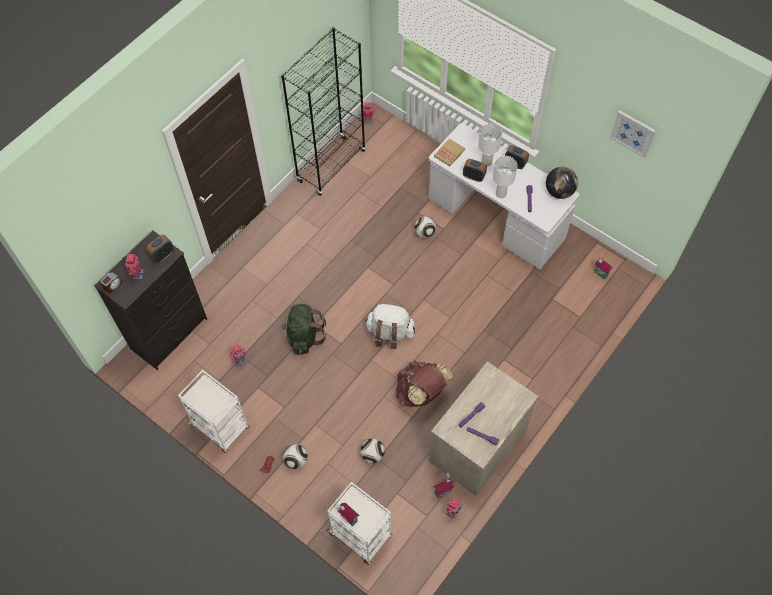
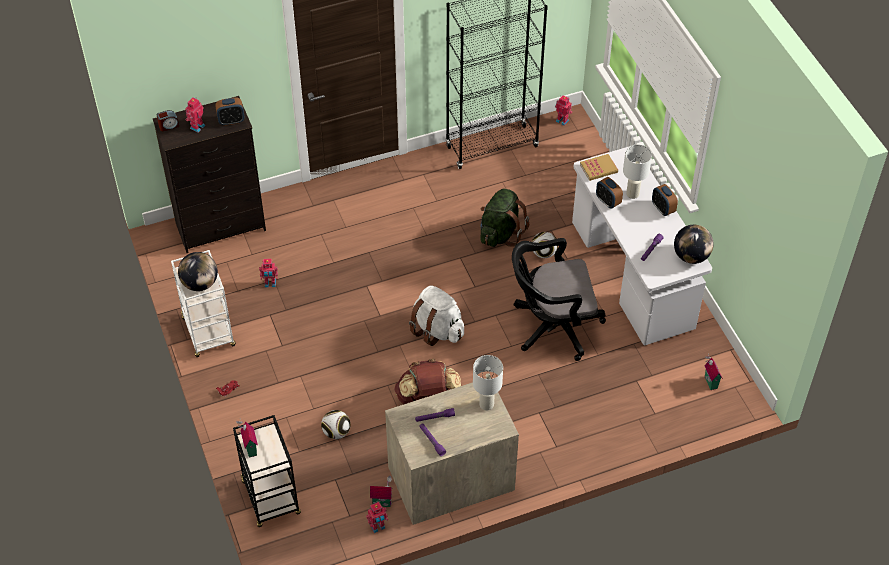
camera: 30 degrees right, 10 degrees down
green backpack [282,304,326,355] -> green backpack moved to [480,189,529,247]
football [283,444,308,469] -> none
white cart [327,482,392,565] -> black cart [233,415,301,527]
white table lamp [493,156,517,198] -> white table lamp moved to [473,355,503,410]
picture [610,110,656,158] -> none
none -> globe [178,252,218,291]
none -> black office chair [512,238,606,361]

